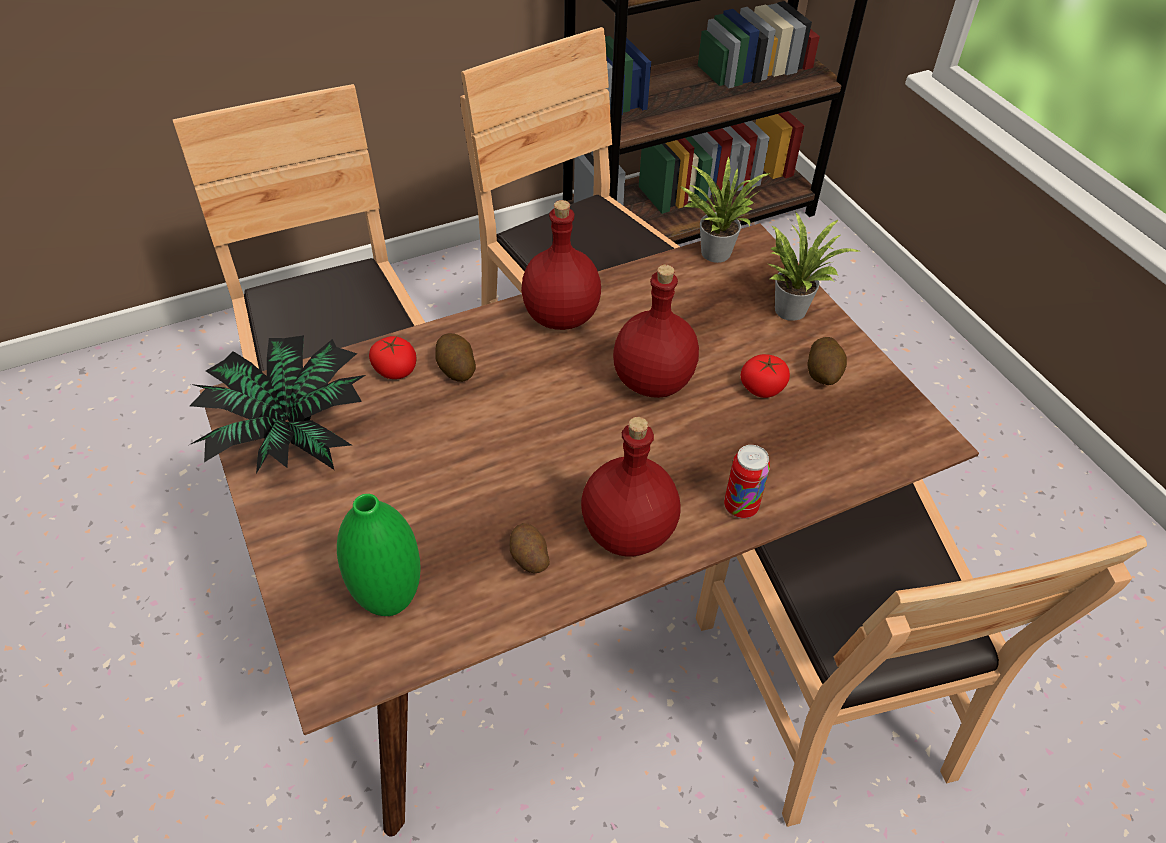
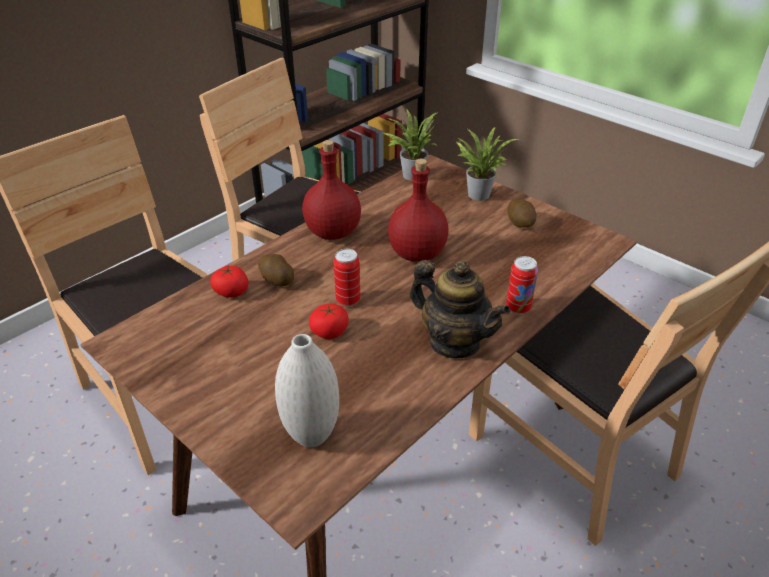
camera: 20 degrees left, 10 degrees down
potted plant [189,335,366,474] -> none
green vase [337,494,420,616] -> white vase [275,334,339,448]
potato [510,523,550,573] -> none
red bottle [581,417,681,557] -> teapot [410,260,510,358]
tomato [741,354,790,398] -> tomato moved to [309,304,349,339]
none -> can [334,249,360,306]

